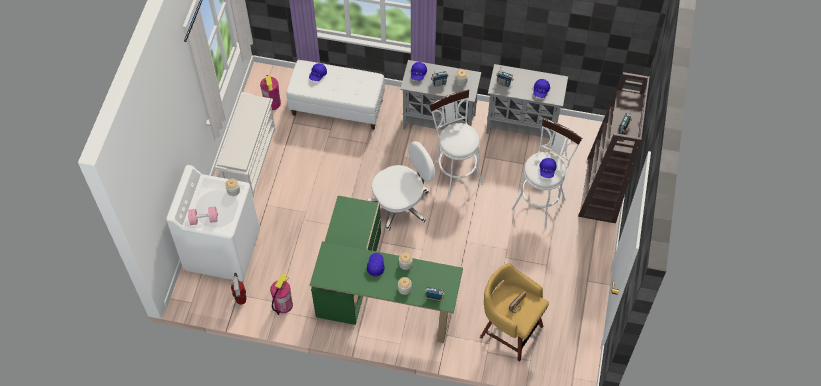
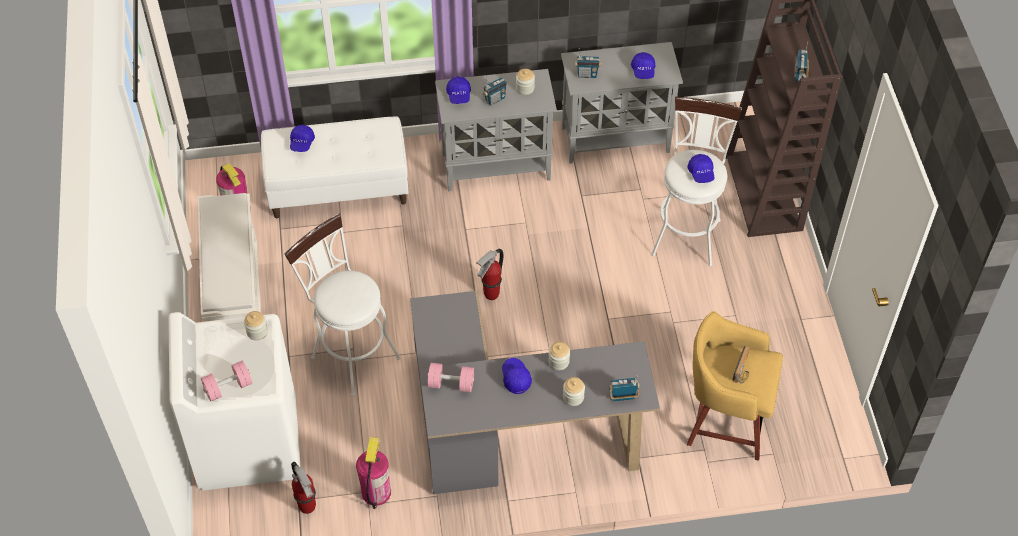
camera: 20 degrees left, 5 degrees down
green desk [310,196,463,343] -> grey desk [410,290,660,494]
white office chair [367,141,435,231] -> fire extinguisher [476,249,503,300]
white stool [429,89,483,198] -> white stool moved to [284,213,401,396]
none -> pink dumbbell [428,363,474,392]

